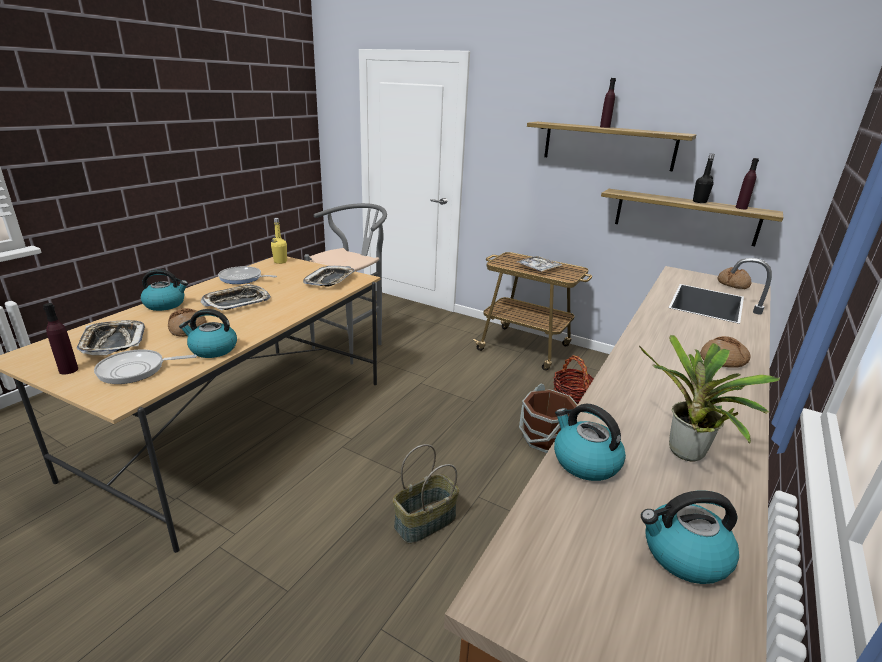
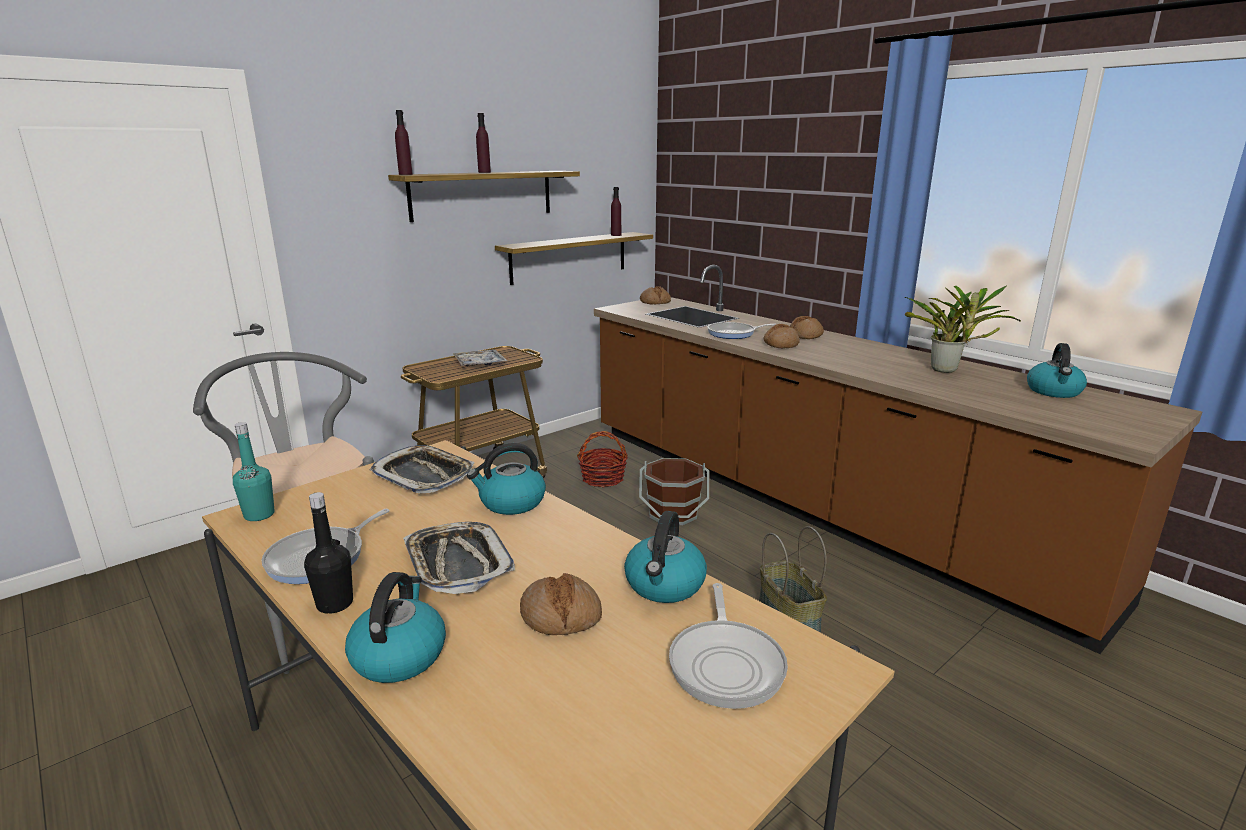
camera: 70 degrees left, 5 degrees down
purple bottle [43,303,78,374] -> purple bottle moved to [395,110,413,175]
tray [77,320,145,355] -> none
yellow bottle [271,218,287,264] -> turquoise bottle [233,422,275,521]
kettle [554,404,626,481] -> kettle moved to [467,443,546,515]
black bottle [693,154,715,203] -> black bottle moved to [304,492,353,614]
none -> frying pan [708,322,776,339]
none -> bread [763,324,800,348]

